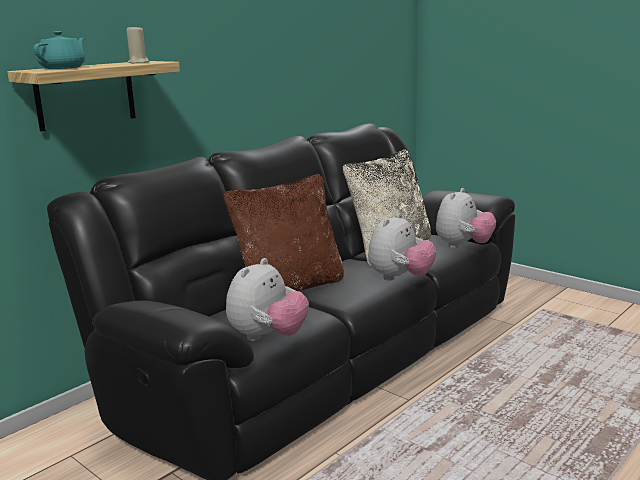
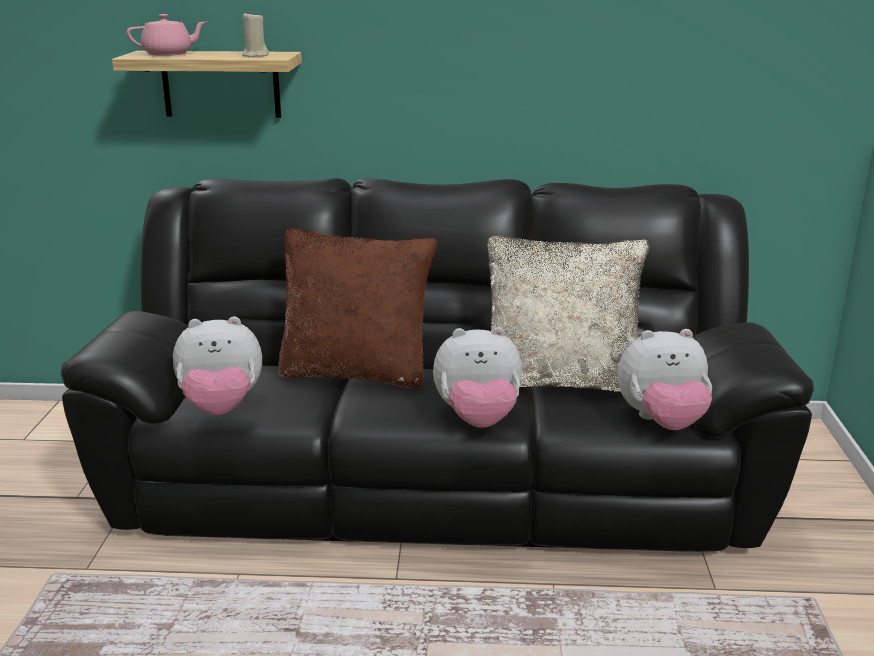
camera: 50 degrees right, 5 degrees up
turquoise teapot [33,31,85,69] -> pink teapot [126,14,206,56]

